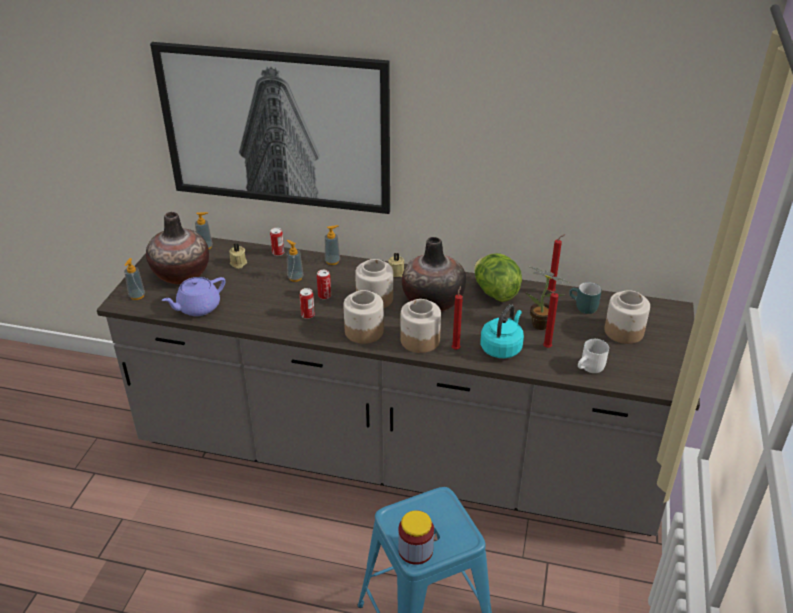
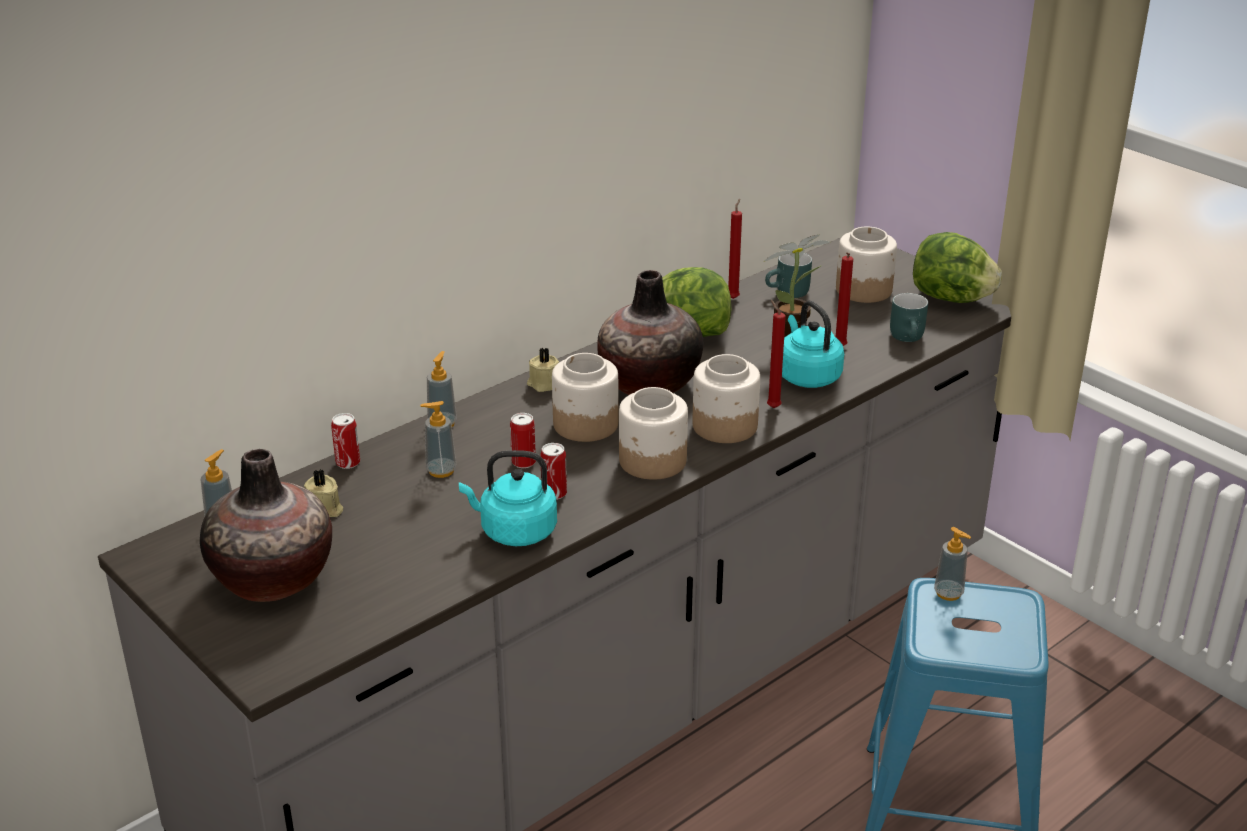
camera: 55 degrees left, 5 degrees down
soap dispenser [124,258,145,300] -> soap dispenser moved to [934,527,971,601]
picture [150,42,390,214] -> none
purple teapot [162,277,225,316] -> none
jar [398,510,434,565] -> none
white mug [578,339,609,373] -> turquoise mug [890,293,928,342]
none -> turquoise kettle [459,450,557,546]
none -> lettuce [913,232,1002,303]

